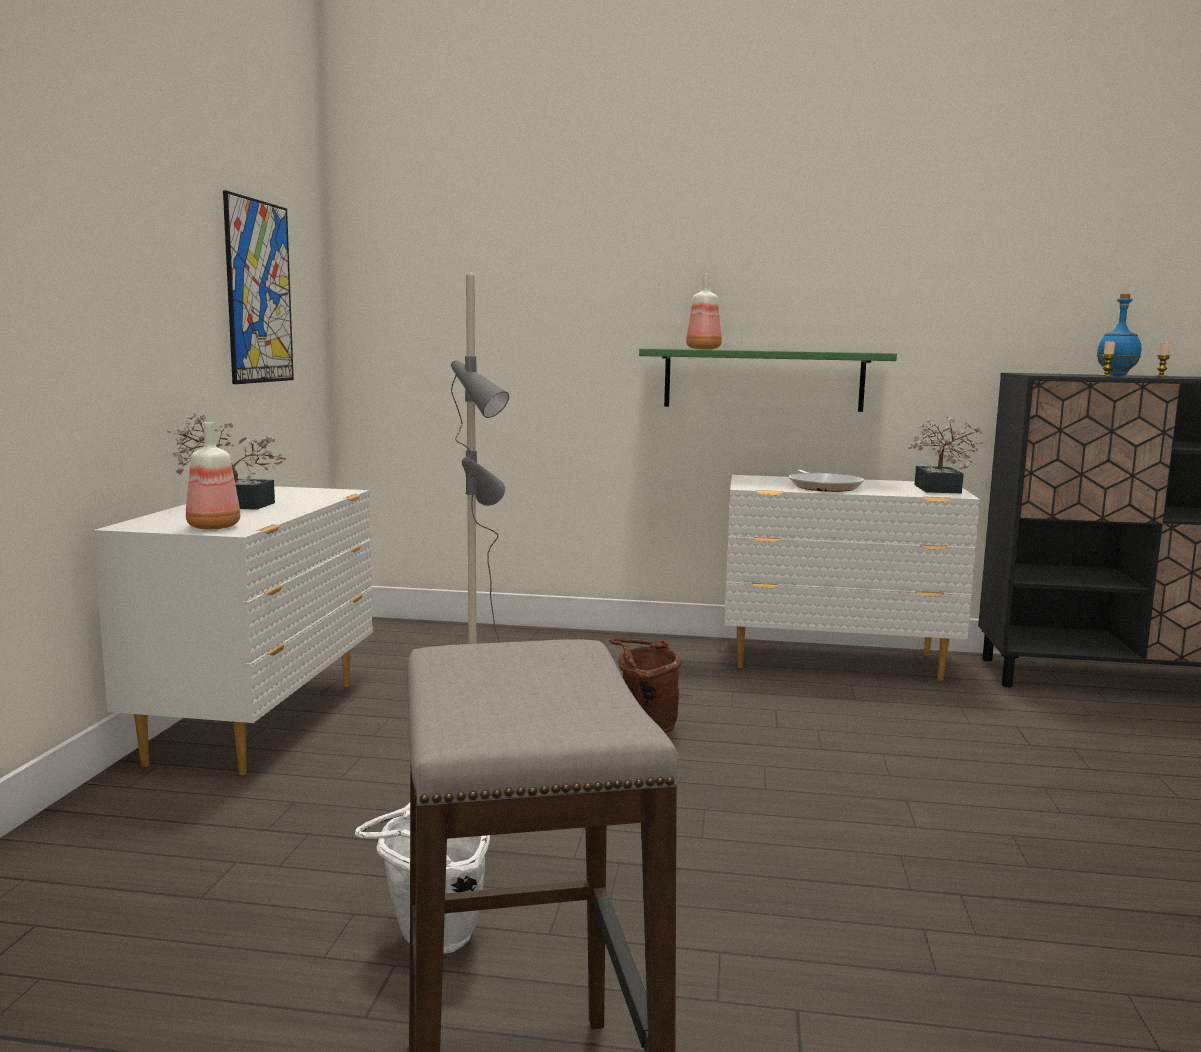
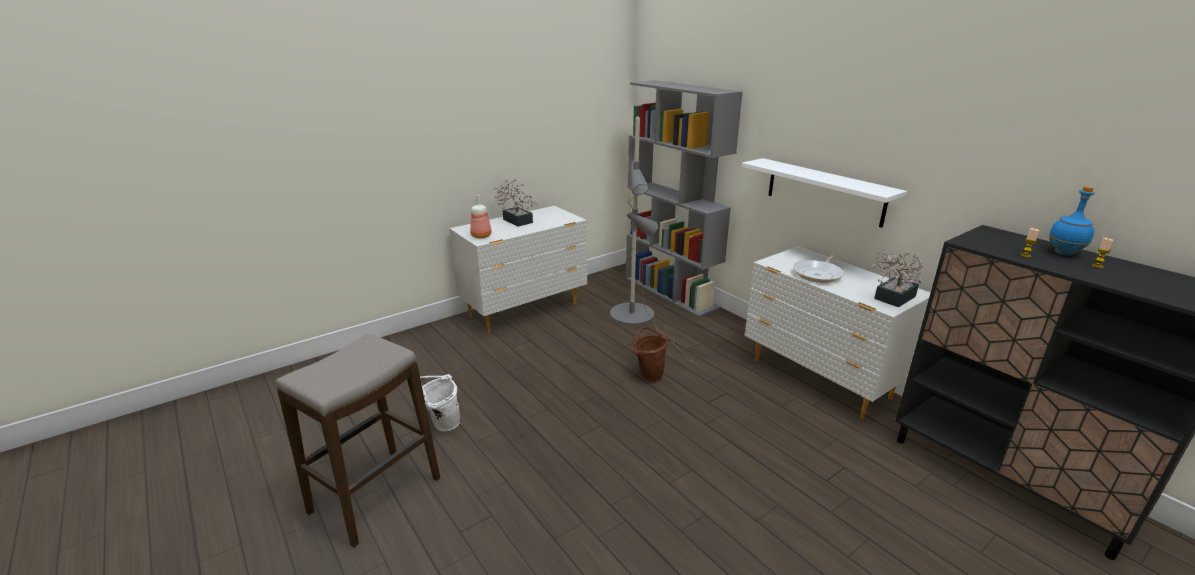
camera: 45 degrees right, 15 degrees up
picture [223,190,294,384] -> none
green shelf [639,348,897,412] -> white shelf [742,158,907,228]
bottle [686,273,722,349] -> none
none -> grey bookcase [626,80,743,318]

